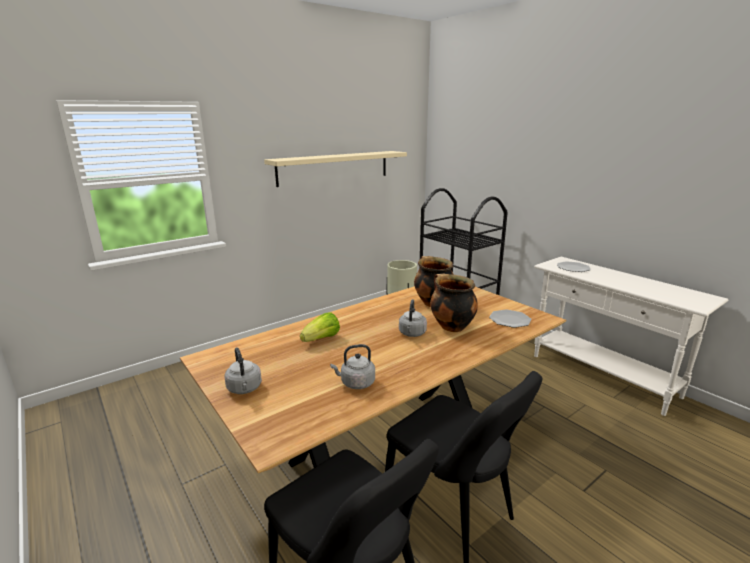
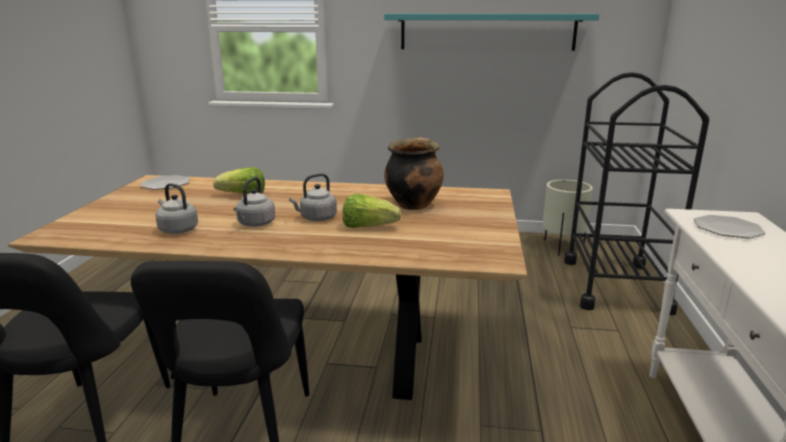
camera: 45 degrees right, 0 degrees up
grey kettle [225,347,262,394] -> grey kettle moved to [233,177,275,227]
beige shelf [264,151,407,187] -> turquoise shelf [384,14,599,51]
cooking pot [430,274,478,332] -> lettuce [343,193,401,228]
plate [489,310,532,328] -> plate moved to [141,175,190,190]

